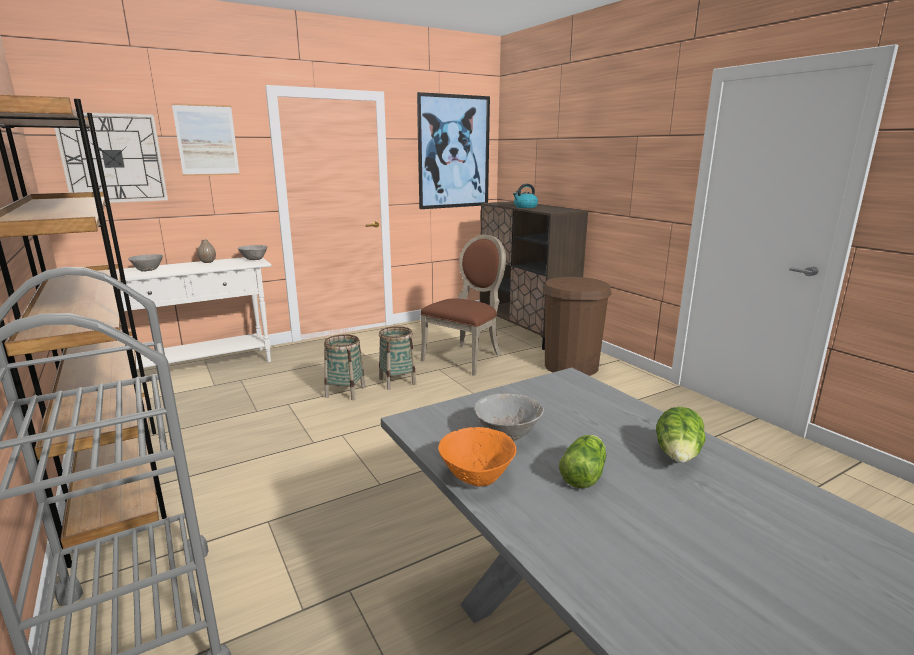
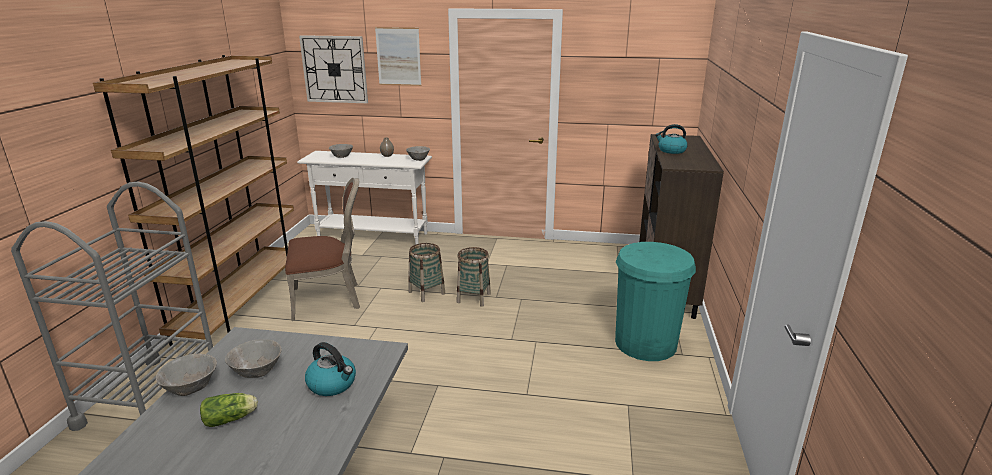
camera: 40 degrees right, 5 degrees up
picture [417,92,490,209] -> none
brown chair [420,234,506,376] -> brown chair moved to [285,178,360,321]
orange bowl [438,427,516,487] -> grey bowl [156,354,217,396]
brown trash can [543,277,611,376] -> turquoise trash can [615,242,696,361]
lettuce [656,407,706,463] -> none
none -> kettle [305,342,356,396]

